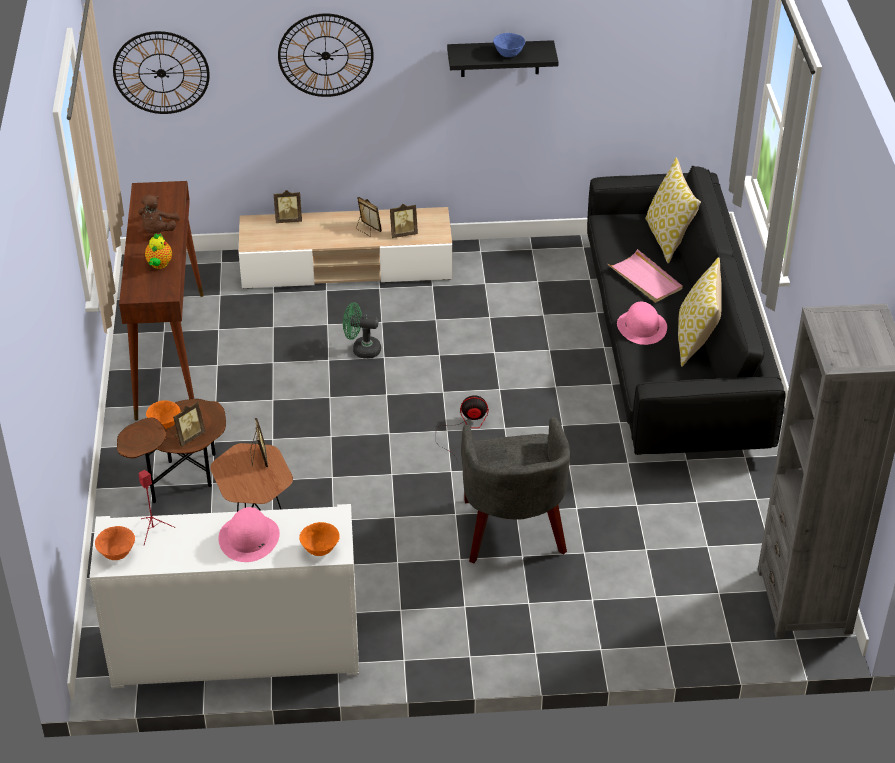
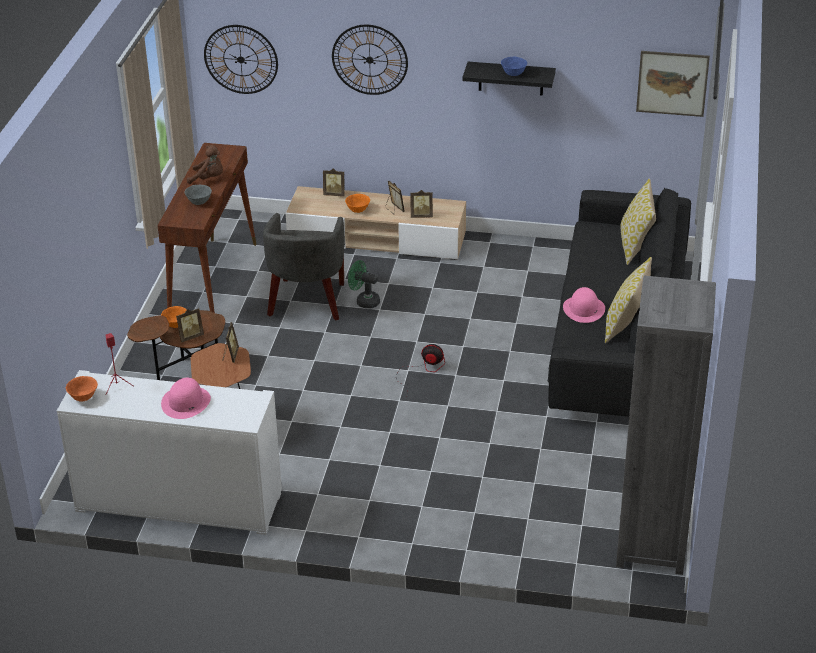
camera: 15 degrees right, 5 degrees down
brown plush toy [138,195,180,234] -> brown plush toy turned 105 degrees counterclockwise [187,145,223,184]
teapot [145,233,172,269] -> grey bowl [185,185,212,205]
orange bowl [299,522,340,556] -> orange bowl moved to [345,194,370,213]
grey armchair [461,417,570,563] -> grey armchair moved to [263,213,345,320]
pink tray [608,249,683,303] -> none
none -> picture [636,51,710,117]

